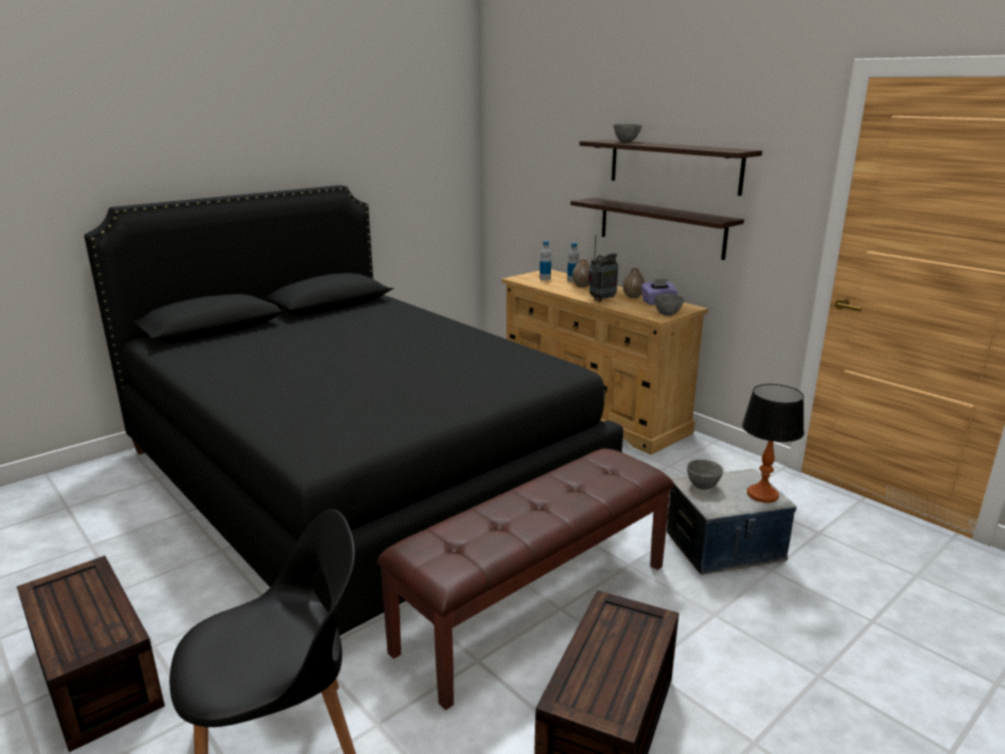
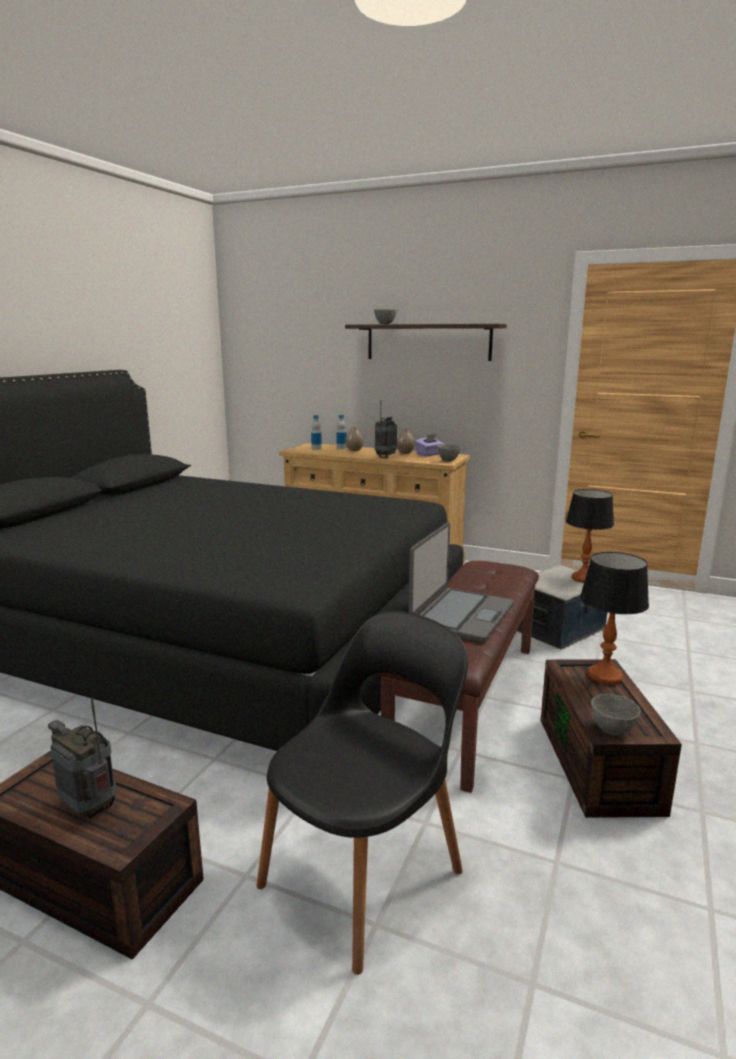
camera: 25 degrees left, 5 degrees down
shelf [571,198,744,260] -> none
grey bowl [687,459,723,490] -> grey bowl moved to [591,694,641,736]
none -> radio [48,697,117,819]
none -> laptop [409,522,514,642]
none -> table lamp [580,552,649,684]

